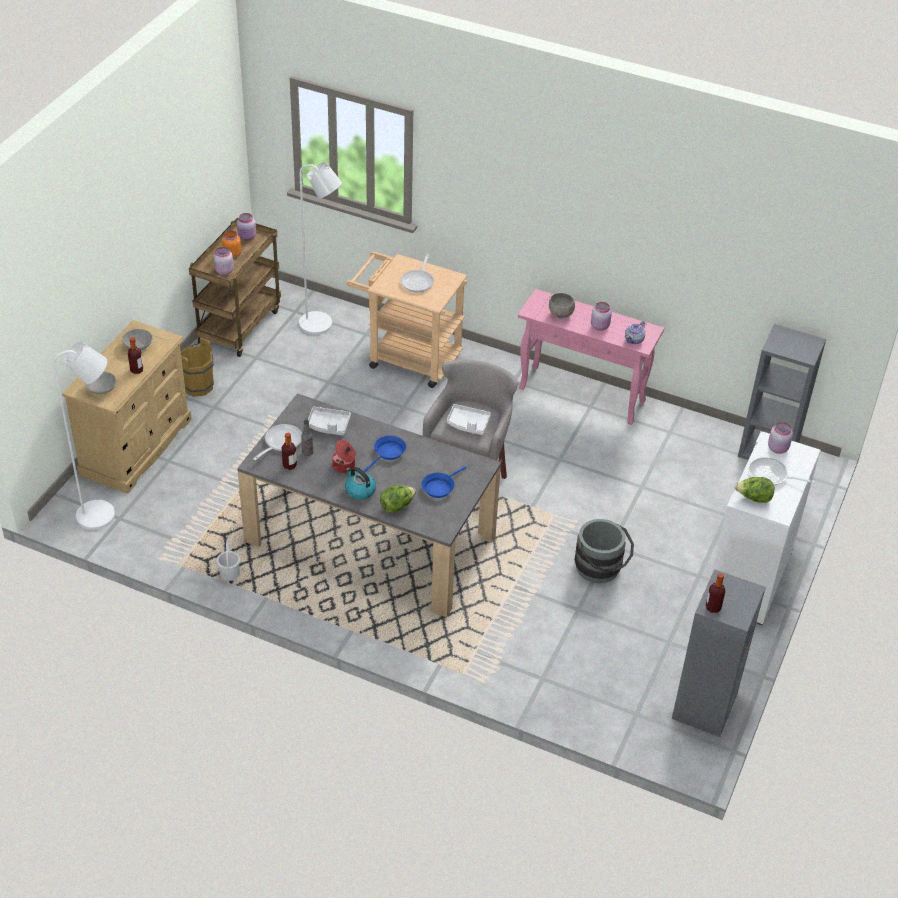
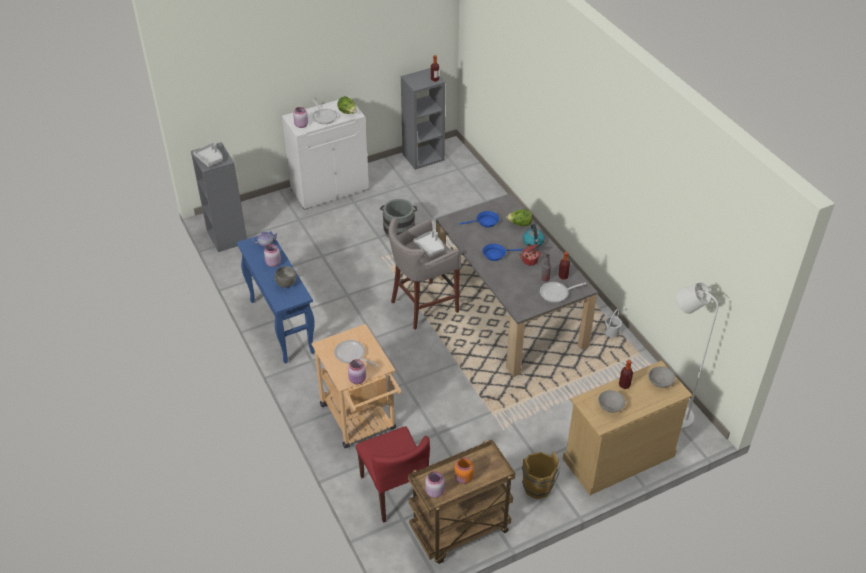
camera: 140 degrees left, 0 degrees up
pink jar [214,247,234,275] -> pink jar moved to [348,359,366,384]
white floor lamp [299,162,342,335] -> red chair [356,426,430,523]
grey tray [308,407,351,436] -> grey tray moved to [193,142,223,167]
frying pan [400,254,434,292] -> frying pan turned 105 degrees counterclockwise [334,340,378,367]
pink console table [518,289,664,425] -> blue console table [237,231,315,363]

